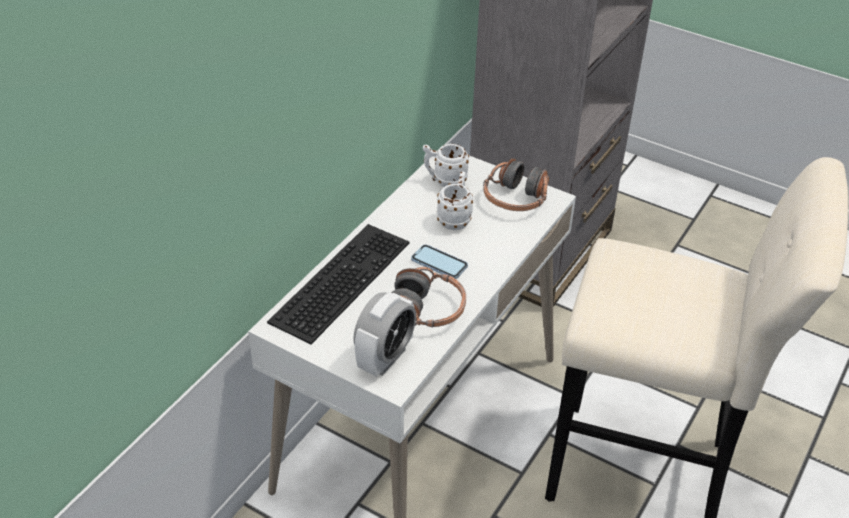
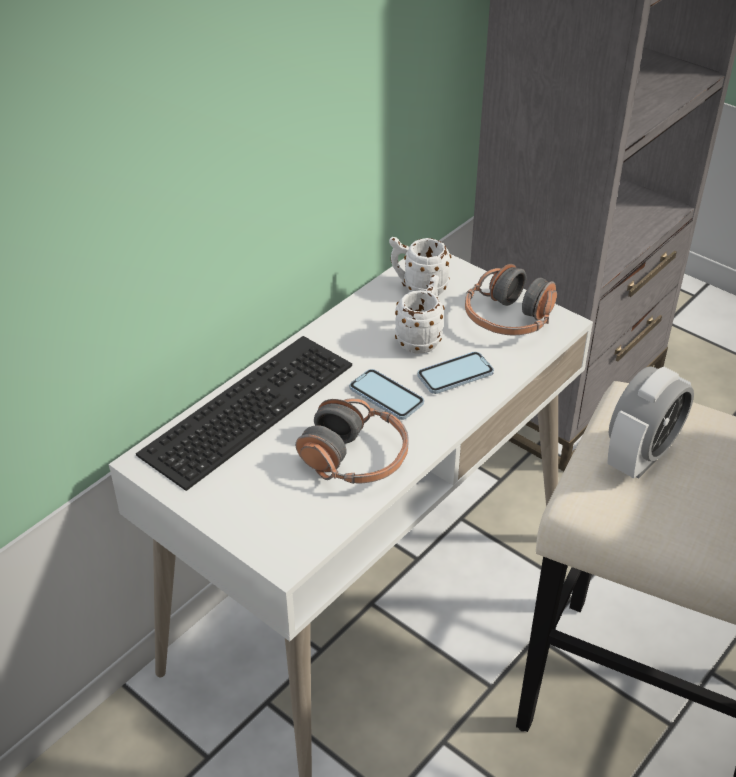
camera: 10 degrees right, 0 degrees up
alarm clock [353,292,416,377] -> alarm clock moved to [607,366,694,479]
none -> phone [417,352,494,394]

